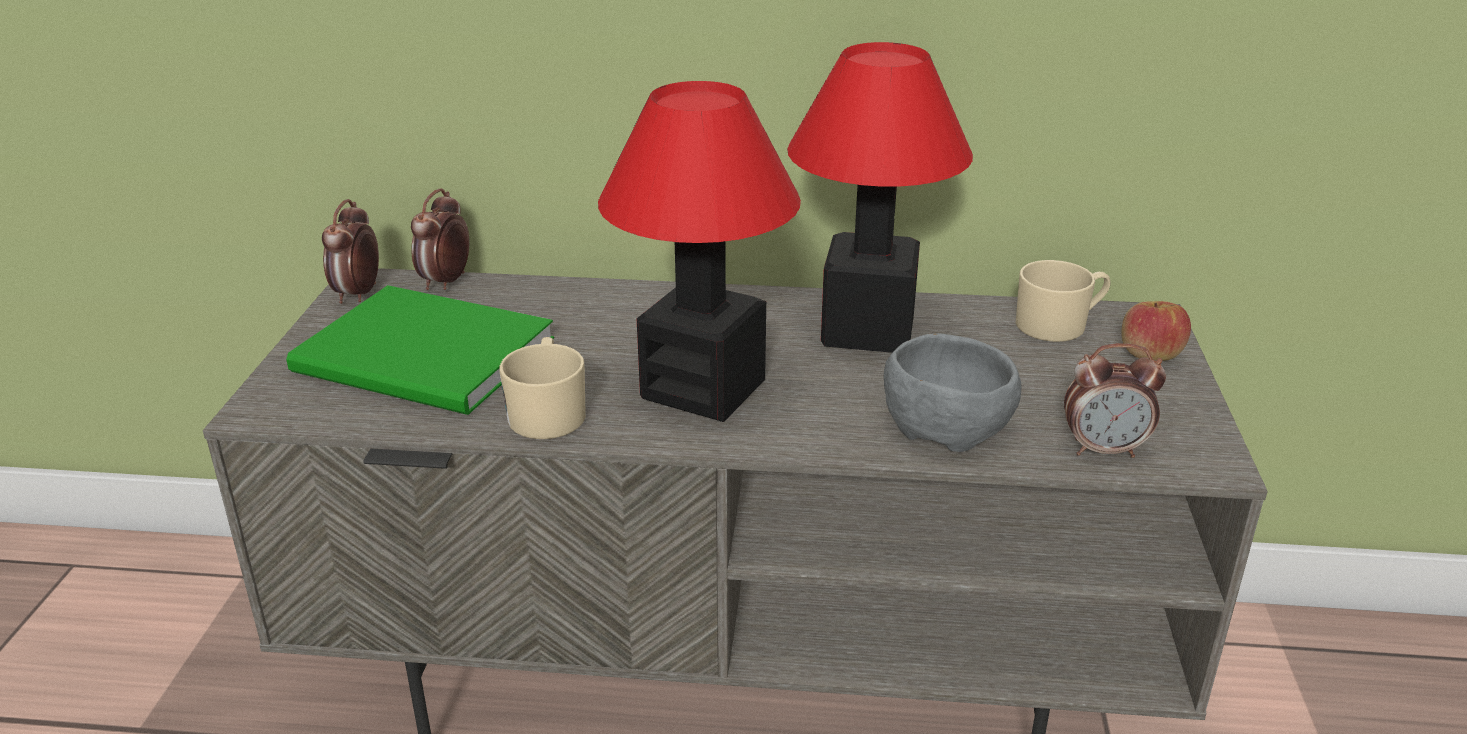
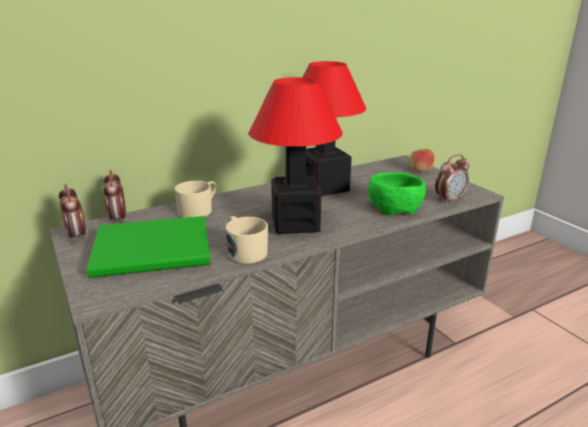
camera: 35 degrees left, 5 degrees down
grey bowl [884,333,1022,452] -> green bowl [368,172,426,216]
beige mug [1016,260,1110,342] -> beige mug moved to [175,181,217,218]

